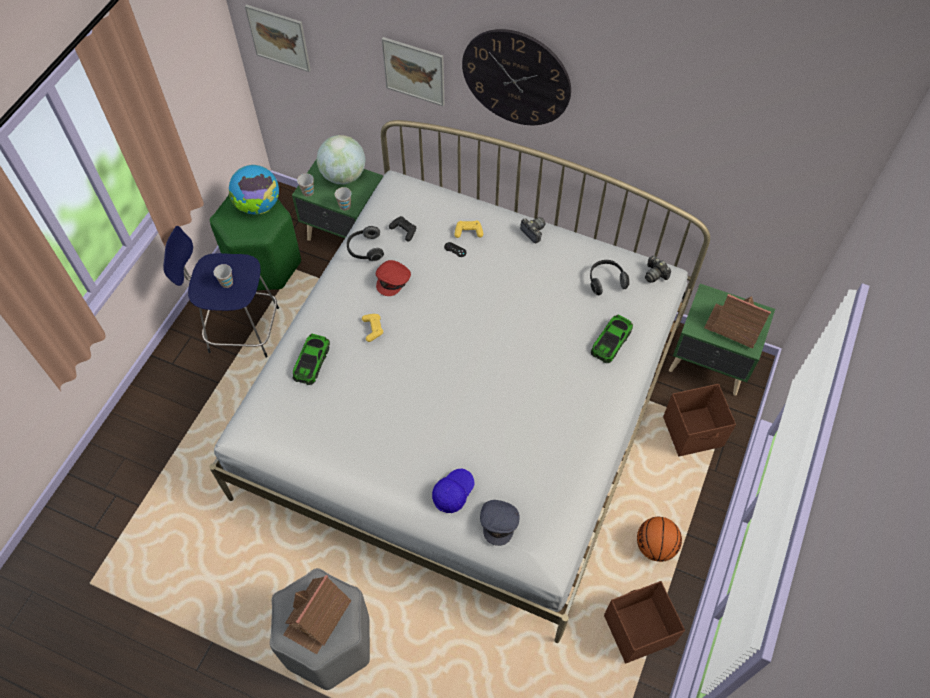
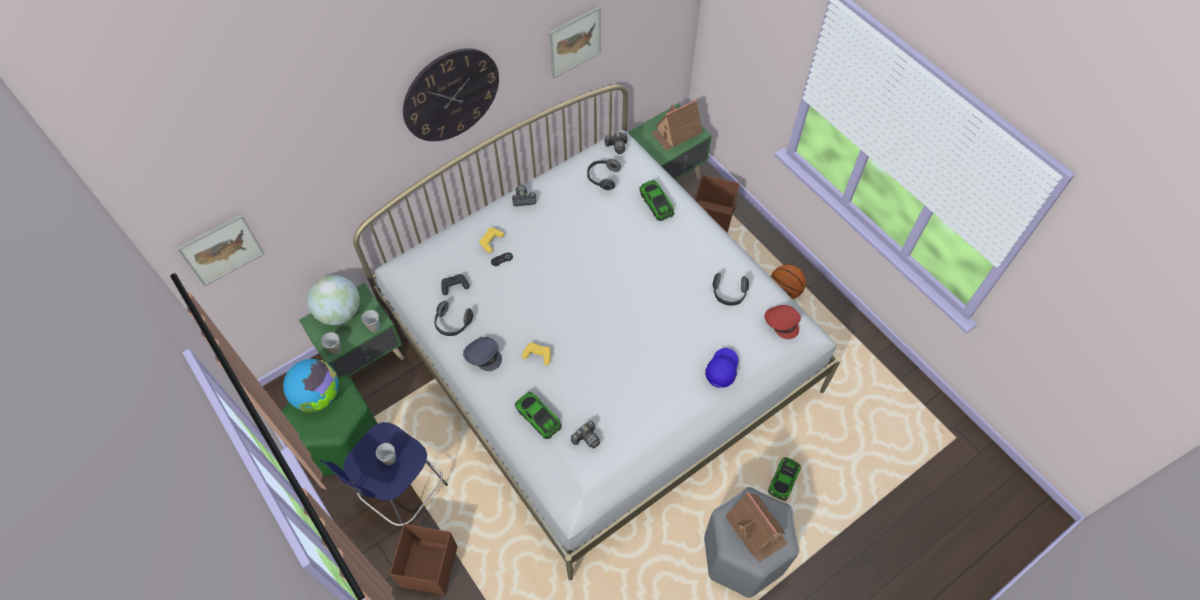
camera: 60 degrees left, 0 degrees up
red cap [376,260,411,296] -> red cap moved to [764,305,801,339]
picture [382,37,444,106] -> picture moved to [549,7,601,79]
blue cap [432,469,474,513] -> blue cap turned 45 degrees clockwise [705,348,739,388]
grey cap [480,500,520,546] -> grey cap moved to [463,337,502,371]
brown storage box [604,581,685,663] -> brown storage box moved to [390,524,458,595]
none -> camera [571,421,600,449]
none -> headphones [712,273,749,306]
none -> toy car [768,457,801,501]

